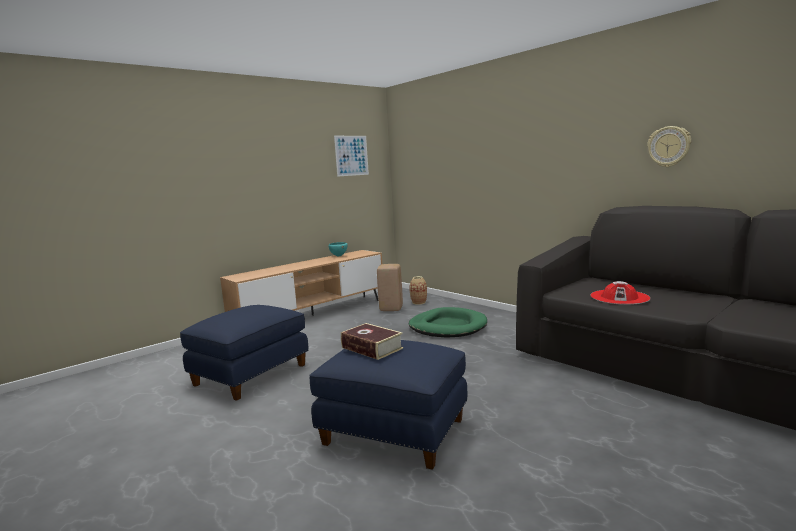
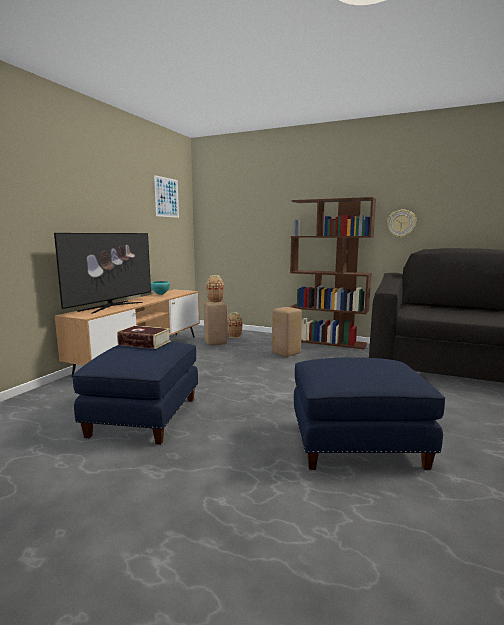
camera: 25 degrees left, 0 degrees up
book [341,323,403,360] -> book moved to [117,325,171,349]
green dog bed [409,307,487,338] -> beige stool [272,307,302,357]
red hat [590,281,650,305] -> none
wall clock [647,126,691,167] -> wall clock moved to [387,210,417,238]
none -> television [54,233,151,314]
none -> vase [206,275,224,303]
none -> brown bookcase [290,197,376,349]

